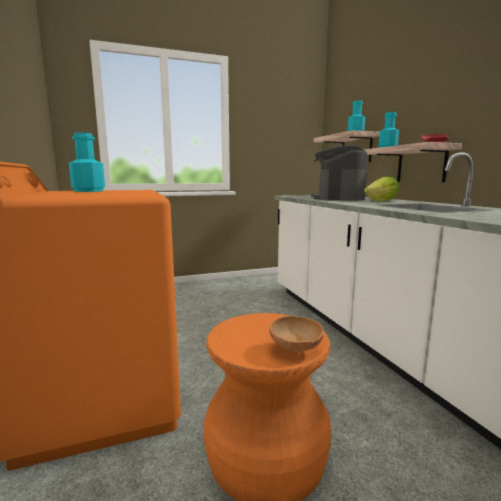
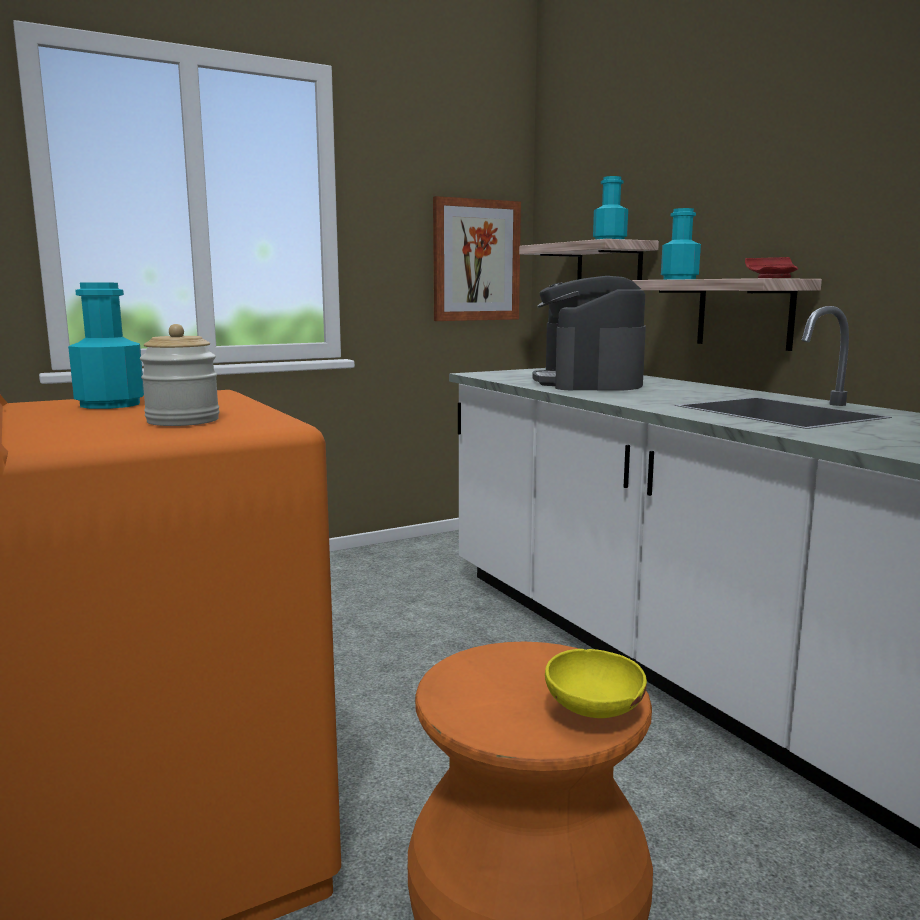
camera: 10 degrees left, 0 degrees up
brown bowl [269,316,324,352] -> yellow bowl [545,649,647,718]
lettuce [364,177,399,201] -> none
none -> jar [140,324,219,426]
none -> picture [433,196,521,321]

